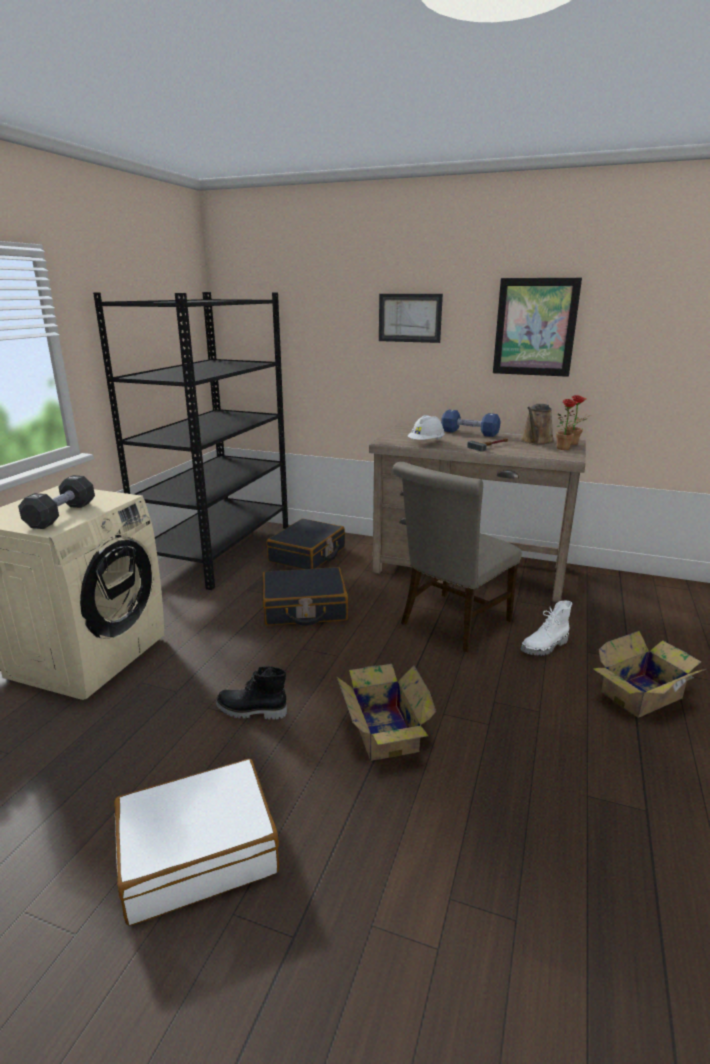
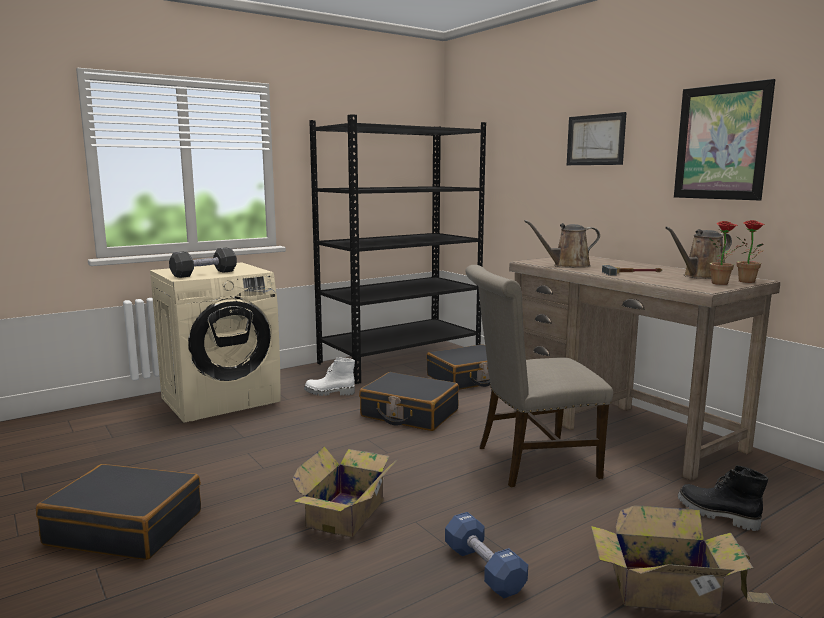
camera: 35 degrees right, 10 degrees down
white suitcase [114,759,279,926] -> black suitcase [36,464,201,560]
black boot [216,666,287,720] -> black boot moved to [678,465,768,531]
white hard hat [408,415,445,440] -> brown watering can [524,220,600,268]
blue dumbbell [441,410,501,437] -> blue dumbbell moved to [445,512,528,598]
white boot [521,601,572,656] -> white boot moved to [304,358,355,396]

